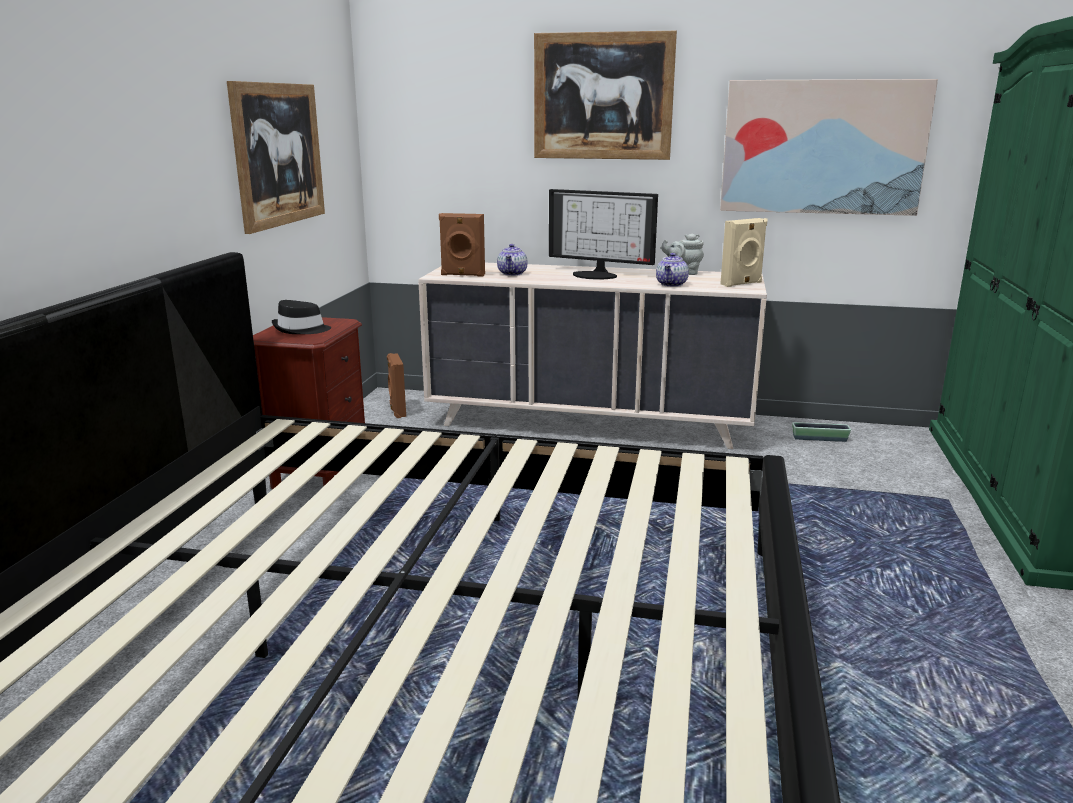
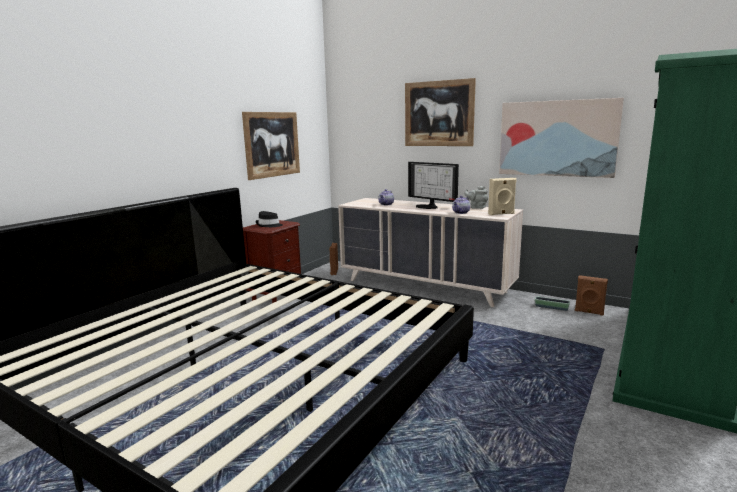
camera: 20 degrees right, 5 degrees down
brown speaker [439,213,485,277] -> brown speaker moved to [575,275,608,316]

